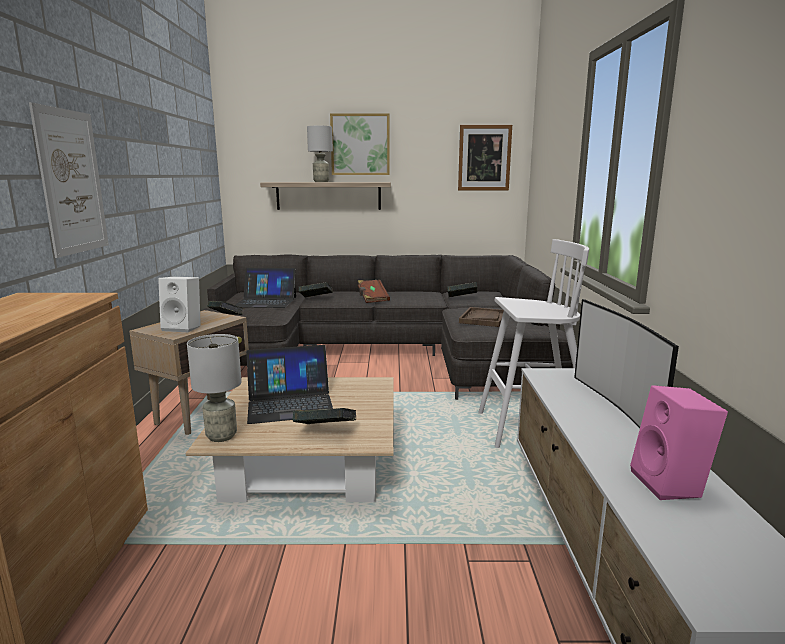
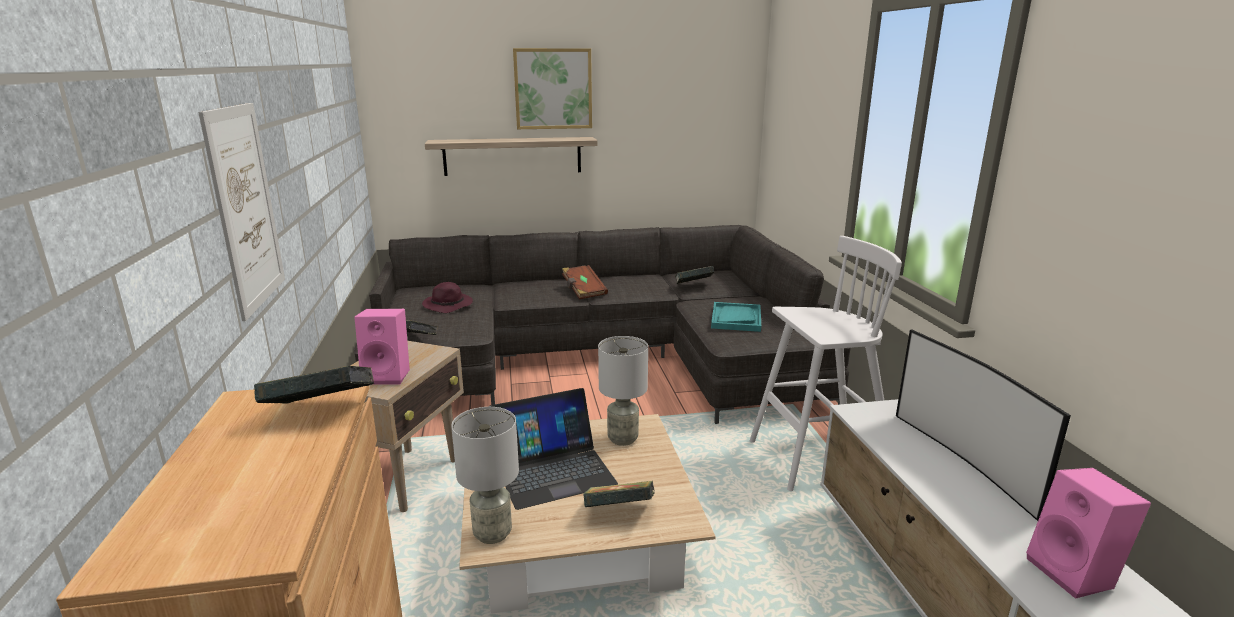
camera: 10 degrees left, 5 degrees up
white speaker [158,277,201,332] -> pink speaker [354,309,410,385]
laptop [235,268,296,308] -> purple hat [422,282,473,313]
book [299,282,333,298] -> book moved to [254,366,374,404]
grey table lamp [307,126,333,182] -> grey table lamp moved to [598,336,648,446]
picture [458,125,512,190] -> none
brown tray [459,307,504,327] -> turquoise tray [711,302,761,332]

